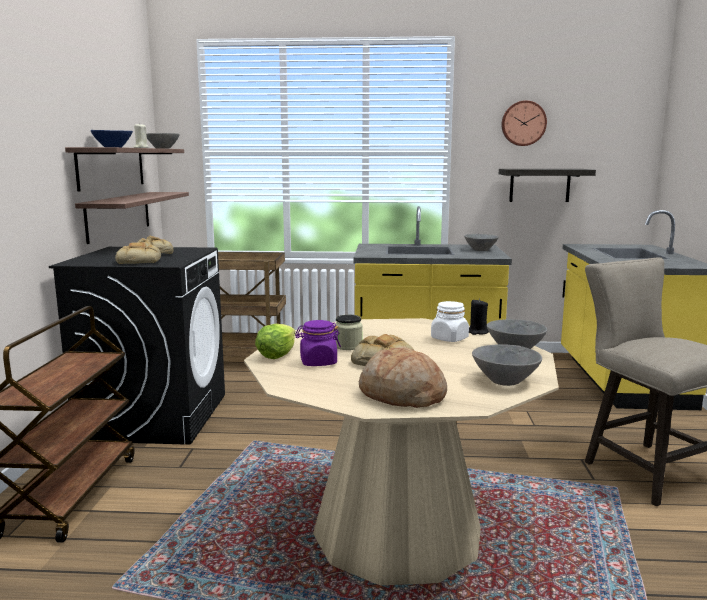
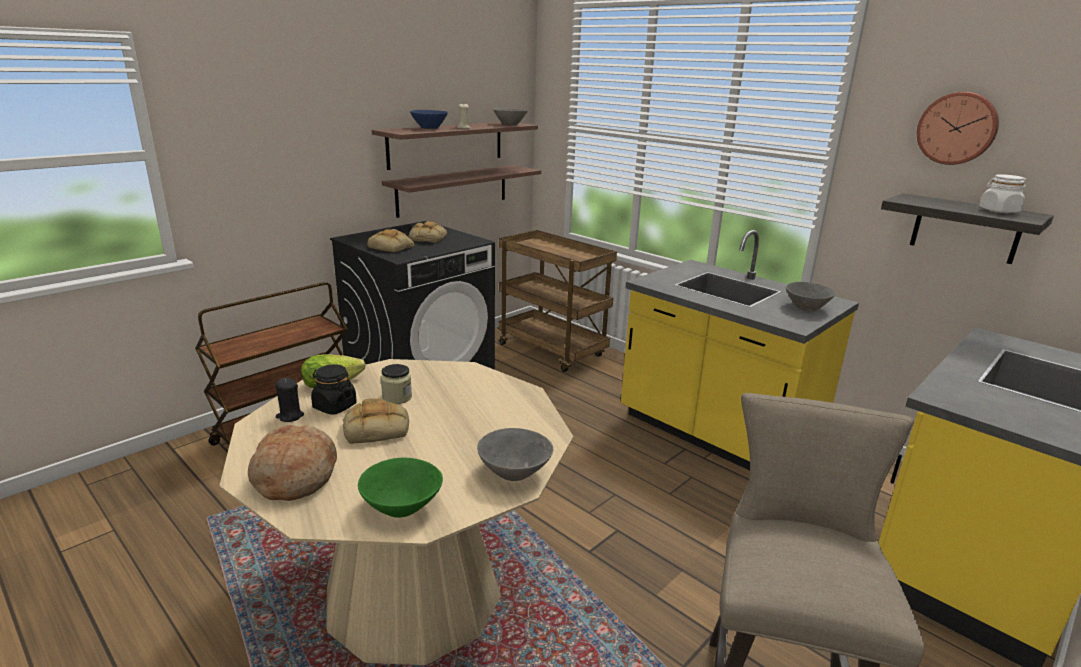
camera: 40 degrees right, 10 degrees up
purple jar [295,320,341,366] -> black jar [311,364,357,415]
white jar [431,301,469,342] -> white jar moved to [979,174,1026,213]
black candle [469,299,489,335] -> black candle moved to [275,378,304,422]
grey bowl [472,344,542,386] -> green bowl [358,458,443,517]

